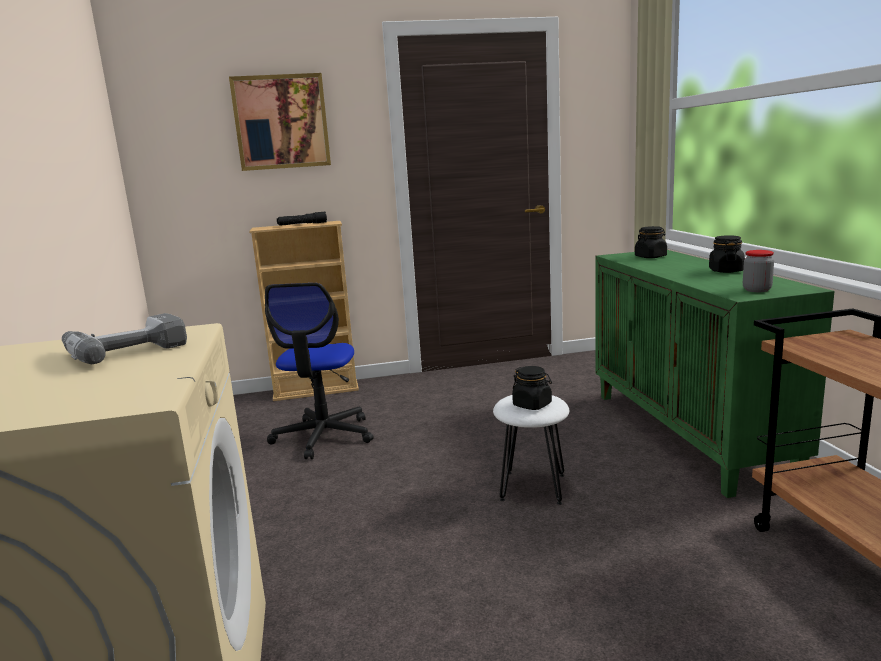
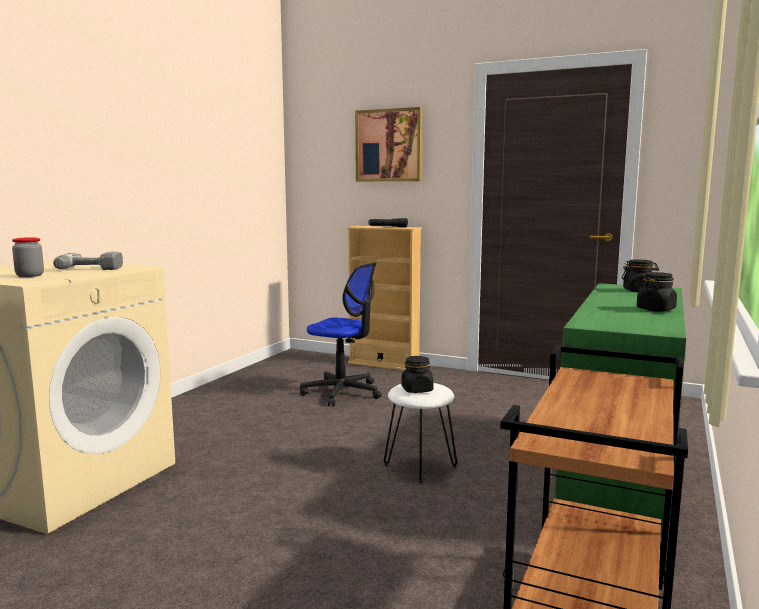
camera: 35 degrees right, 5 degrees down
office chair [265,283,374,459] -> office chair turned 105 degrees counterclockwise [300,262,382,406]
jar [743,250,774,292] -> jar moved to [12,237,44,277]

